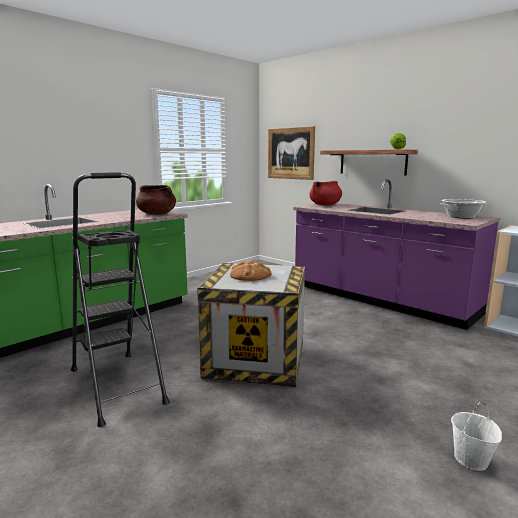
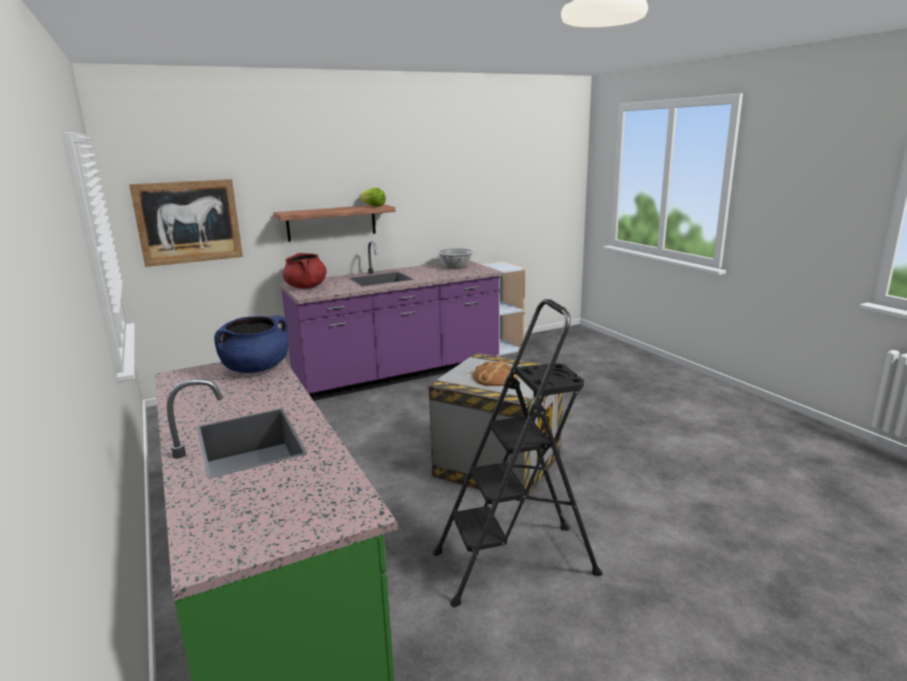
camera: 70 degrees left, 5 degrees up
brown cooking pot [136,185,176,215] -> blue cooking pot [214,316,288,373]
white bucket [451,402,502,471] -> none

